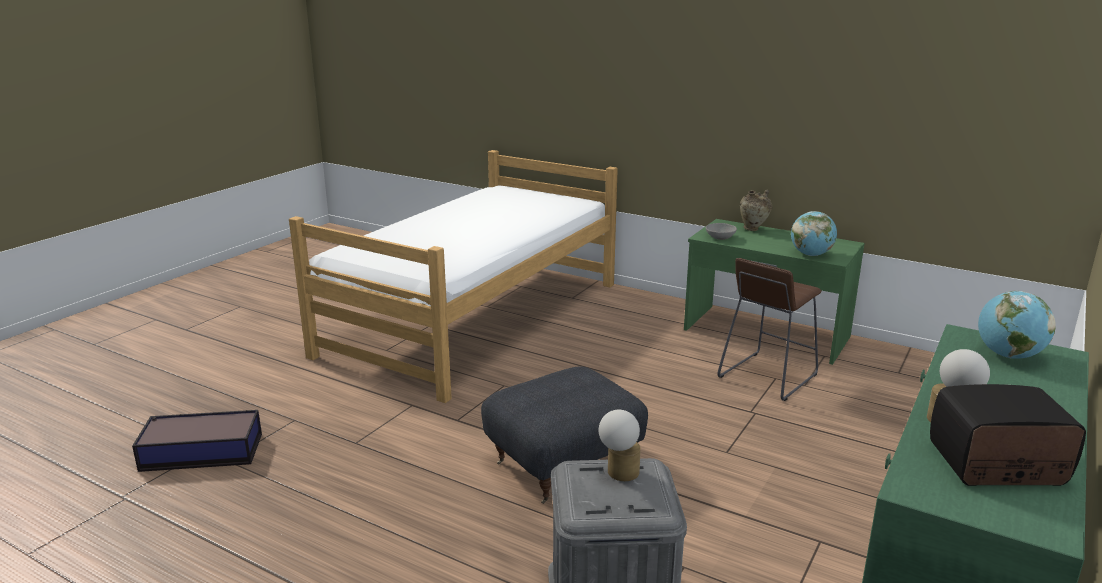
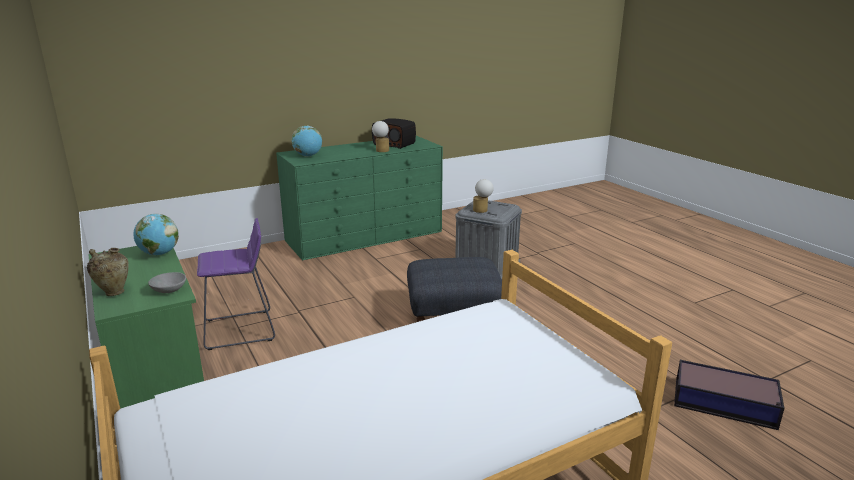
camera: 150 degrees left, 0 degrees up
brown stool [717,258,822,401] -> purple stool [197,218,275,350]

